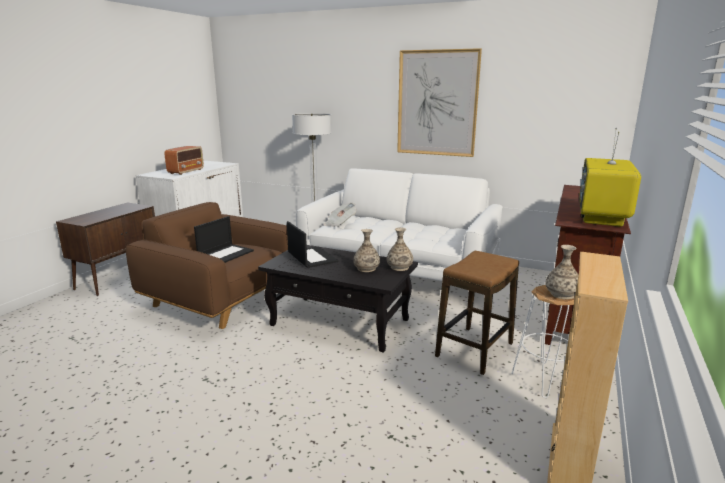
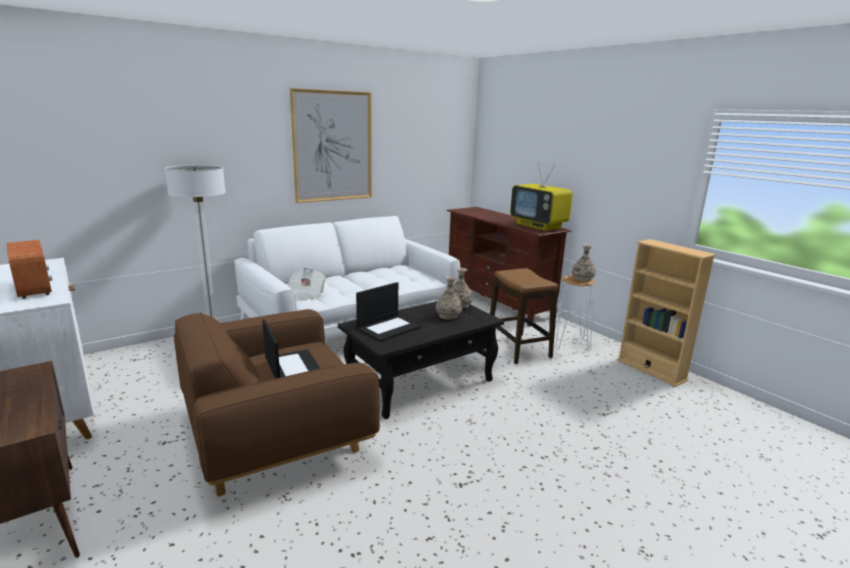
camera: 60 degrees left, 0 degrees up
laptop [287,221,338,268] -> laptop turned 135 degrees clockwise [356,282,422,342]

